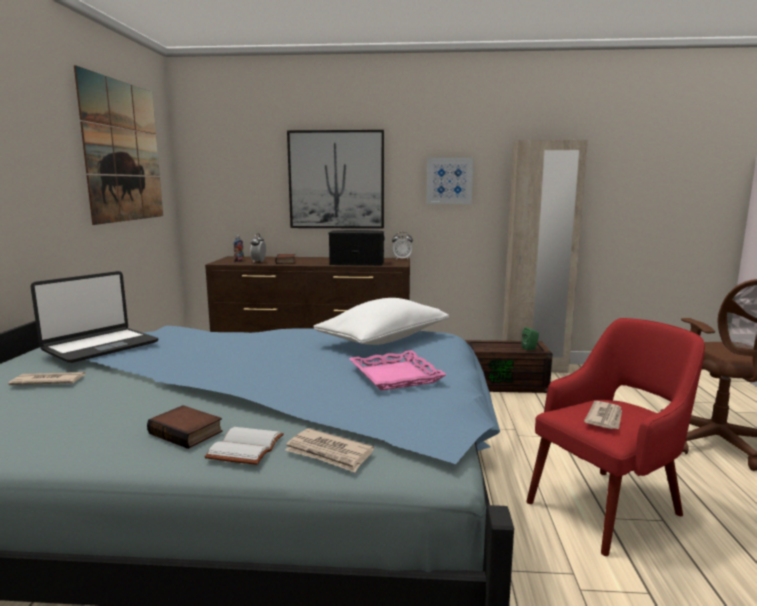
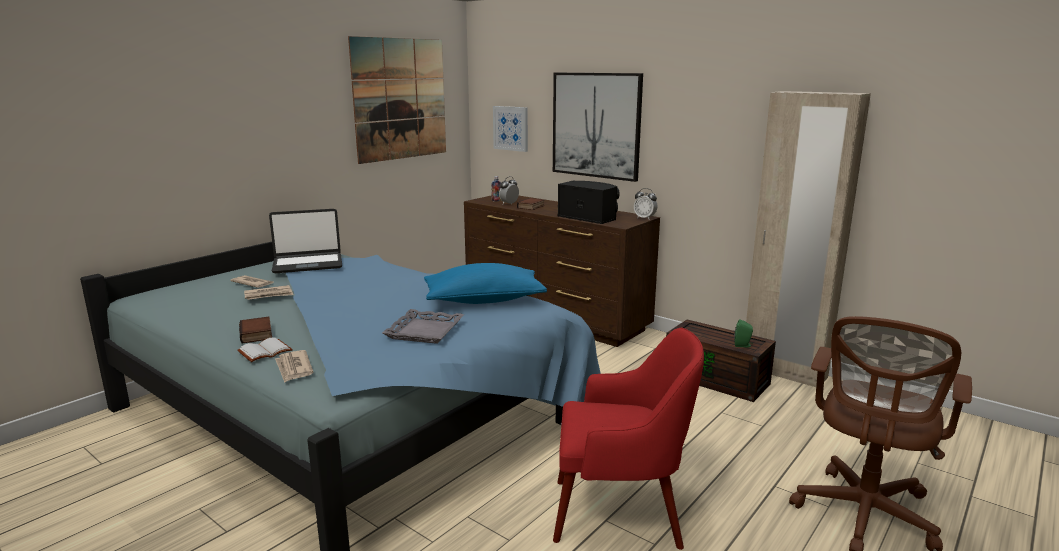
camera: 35 degrees right, 5 degrees up
white pillow [313,298,449,345] -> blue pillow [424,263,547,304]
pink tray [349,350,447,391] -> grey tray [382,309,464,344]
picture [427,158,473,204] -> picture moved to [493,106,528,152]
newspaper [584,401,622,429] -> newspaper moved to [244,285,293,300]

